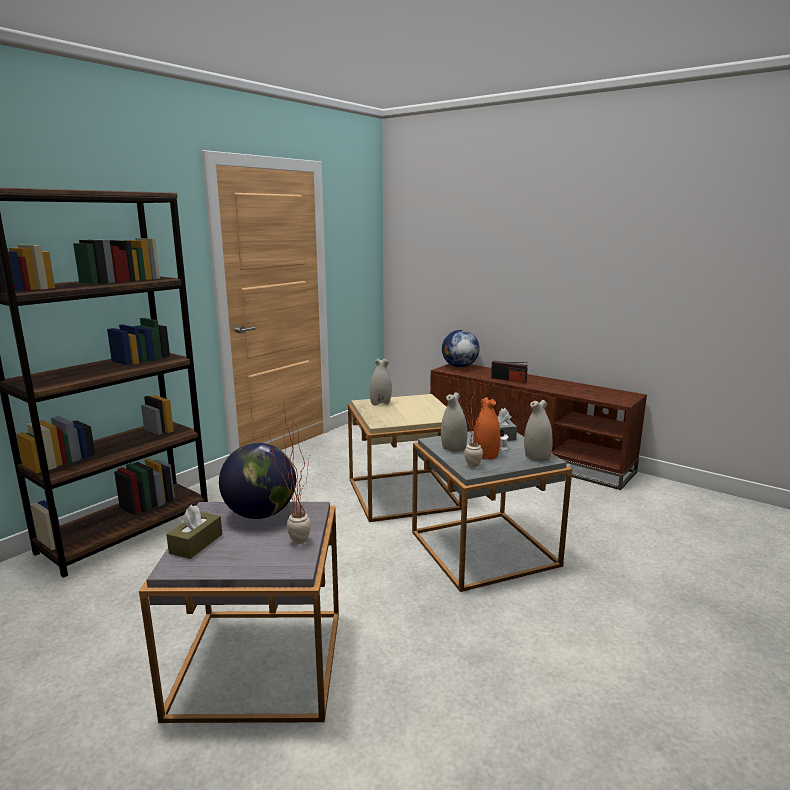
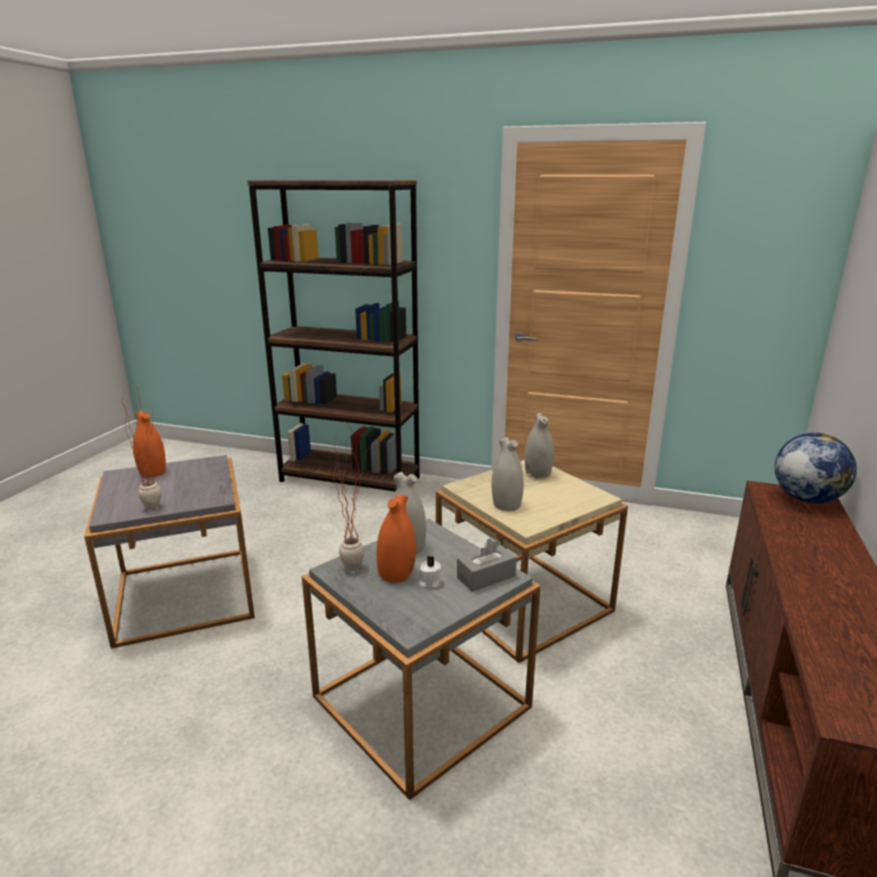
camera: 70 degrees right, 5 degrees up
brown tissue box [166,505,222,559] -> orange vase [133,410,166,477]
globe [219,443,296,519] -> none
radio [491,360,528,383] -> none
white vase [524,400,553,461] -> white vase moved to [491,437,524,511]

